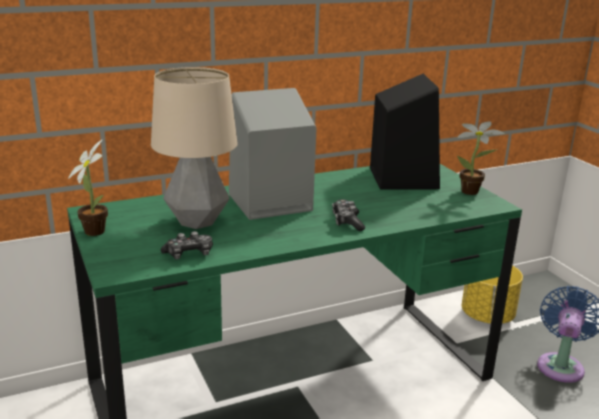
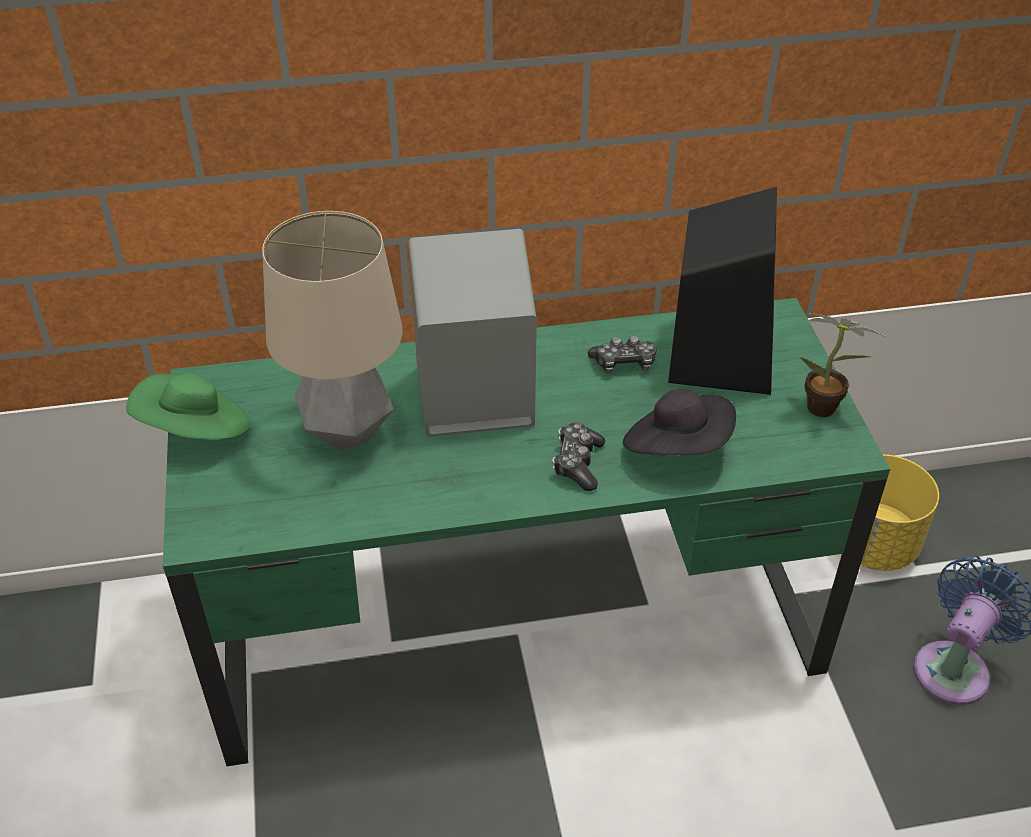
camera: 15 degrees right, 20 degrees up
potted plant [68,139,108,236] -> green hat [126,373,251,440]
game controller [161,231,213,259] -> game controller moved to [588,335,657,374]
none -> black hat [623,389,736,456]

